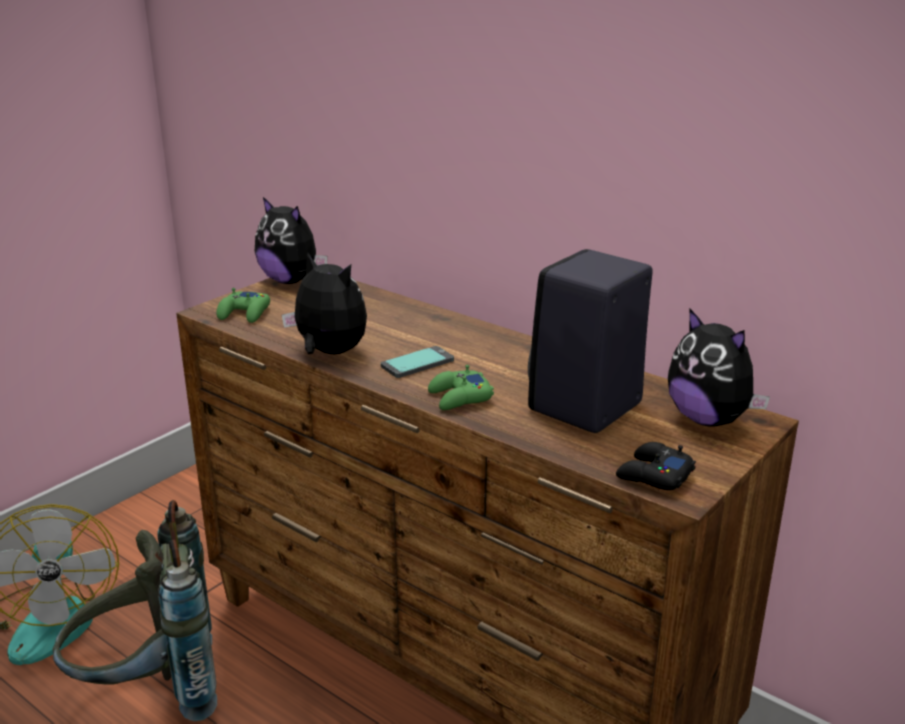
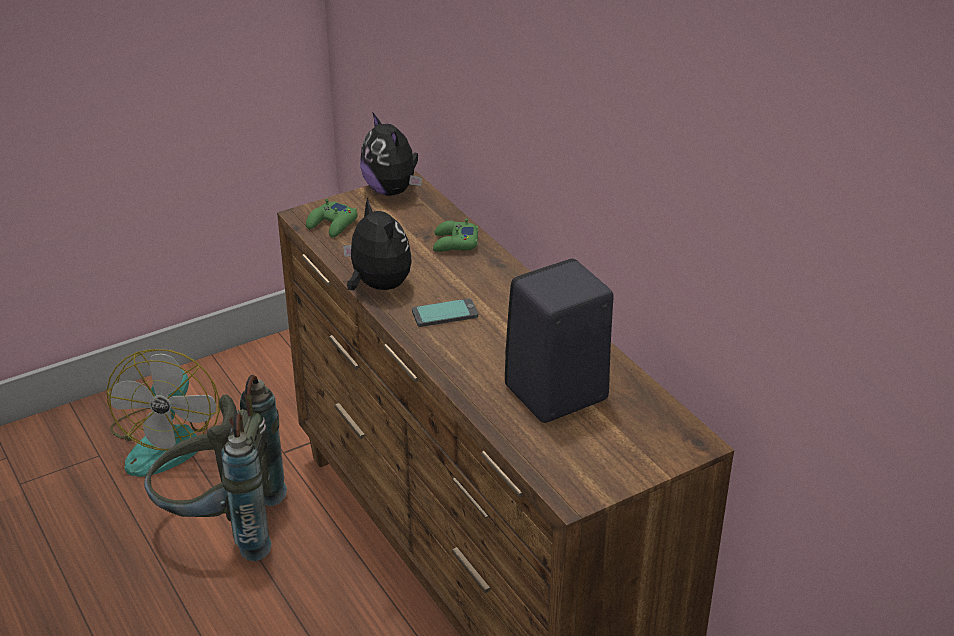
camera: 20 degrees right, 10 degrees up
green game controller [428,365,494,410] -> green game controller moved to [433,218,478,252]
black game controller [616,442,696,490] -> none
plush toy [668,309,770,427] -> none

